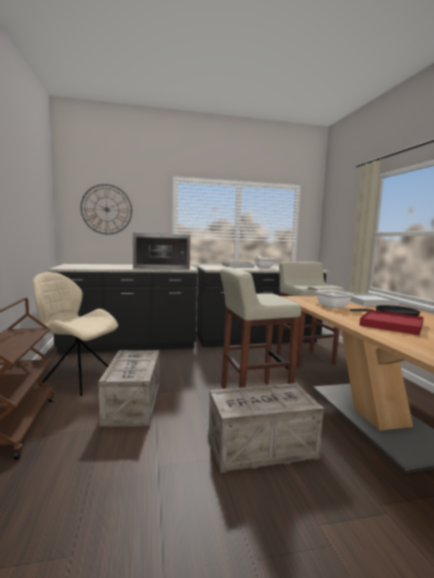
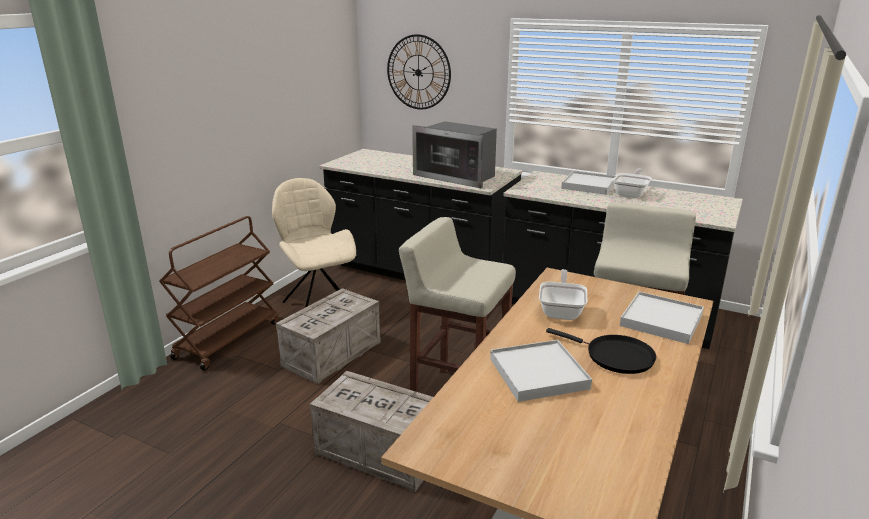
camera: 40 degrees right, 15 degrees up
red tray [359,310,424,335] -> white tray [490,340,592,402]

